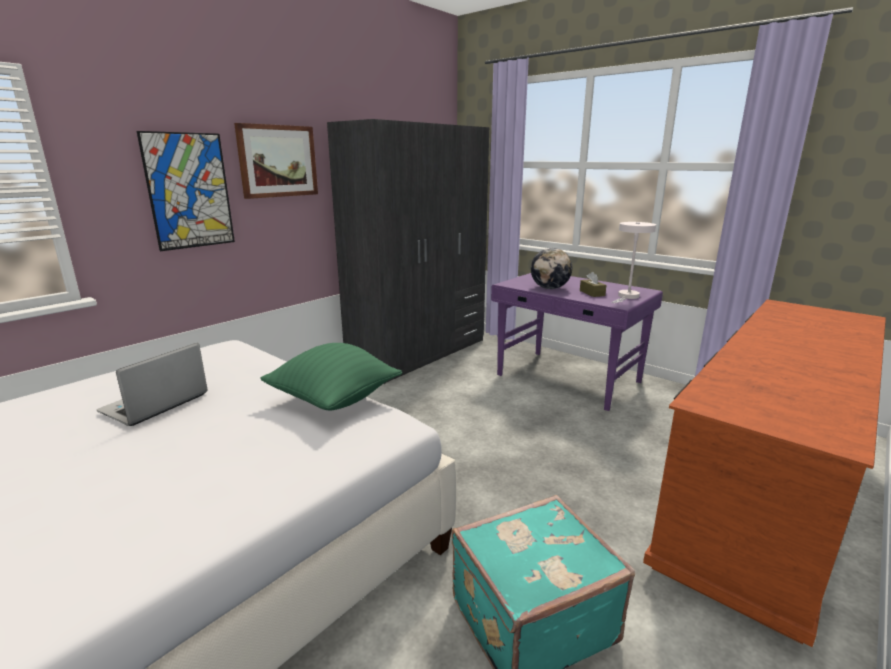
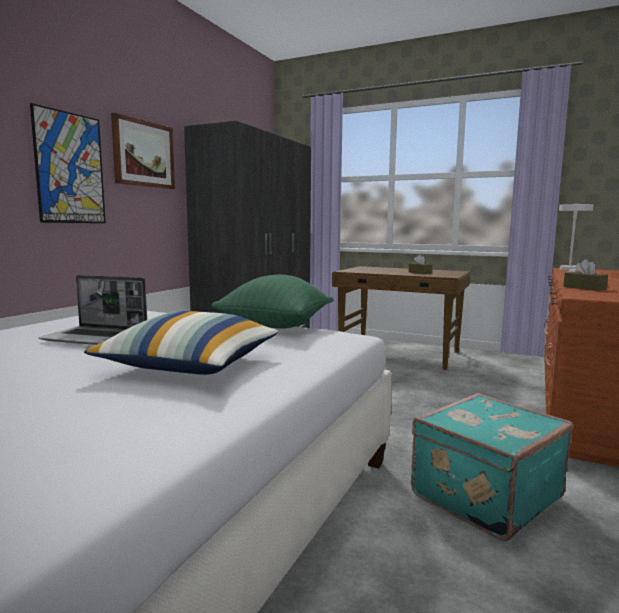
camera: 15 degrees left, 10 degrees down
laptop [97,343,208,426] -> laptop turned 90 degrees counterclockwise [38,275,147,345]
purple desk [491,273,663,411] -> brown desk [332,266,470,370]
globe [531,248,572,289] -> none
white table lamp [612,222,656,303] -> white table lamp moved to [559,203,593,272]
none -> pillow [84,311,278,375]
none -> brown tissue box [563,259,608,291]

